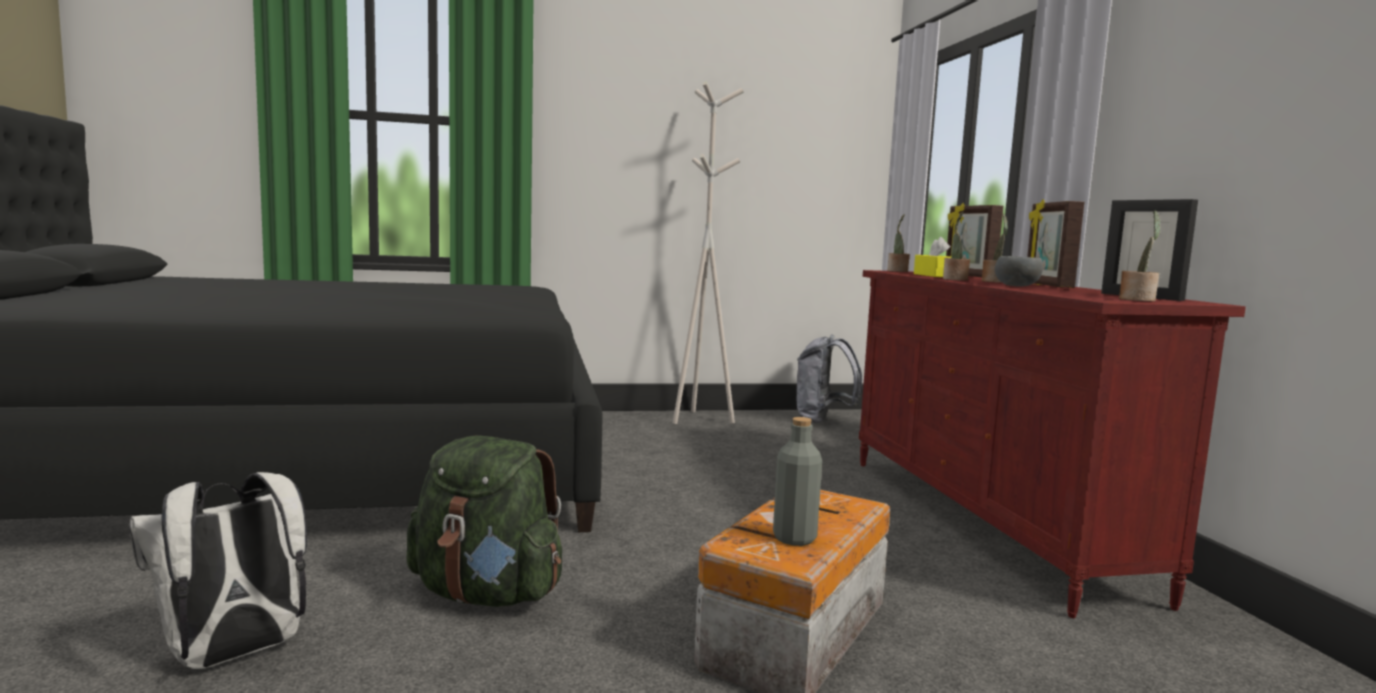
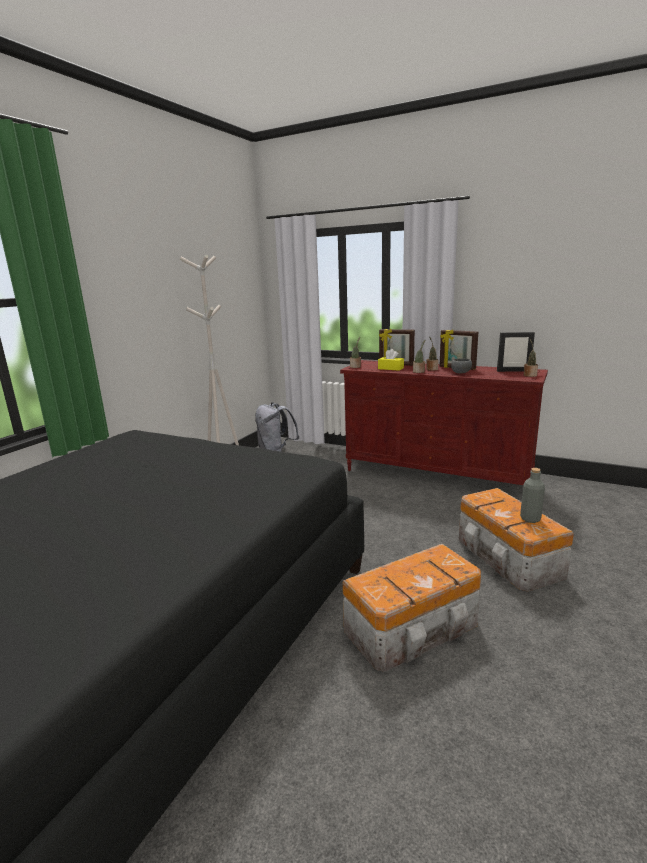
camera: 50 degrees left, 10 degrees up
white backpack [129,472,307,669] -> none
green backpack [407,435,562,607] -> storage box [343,544,481,672]

